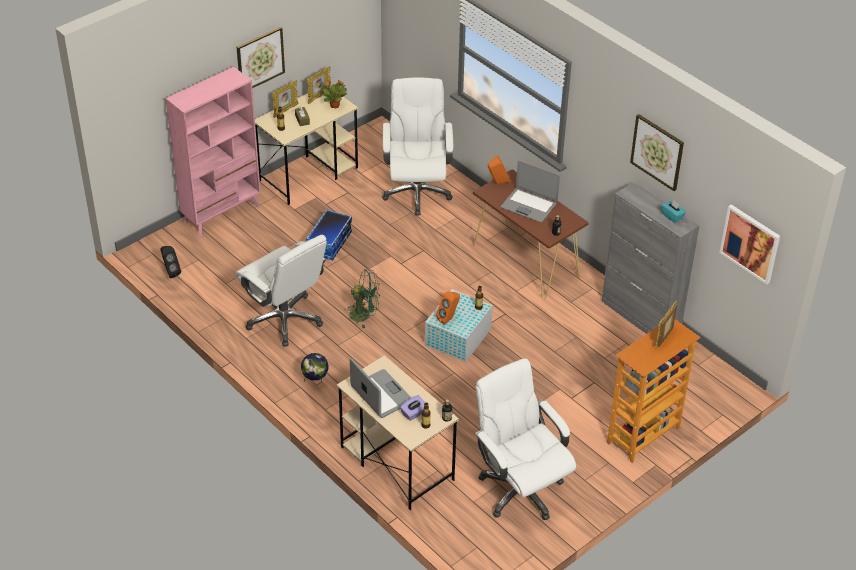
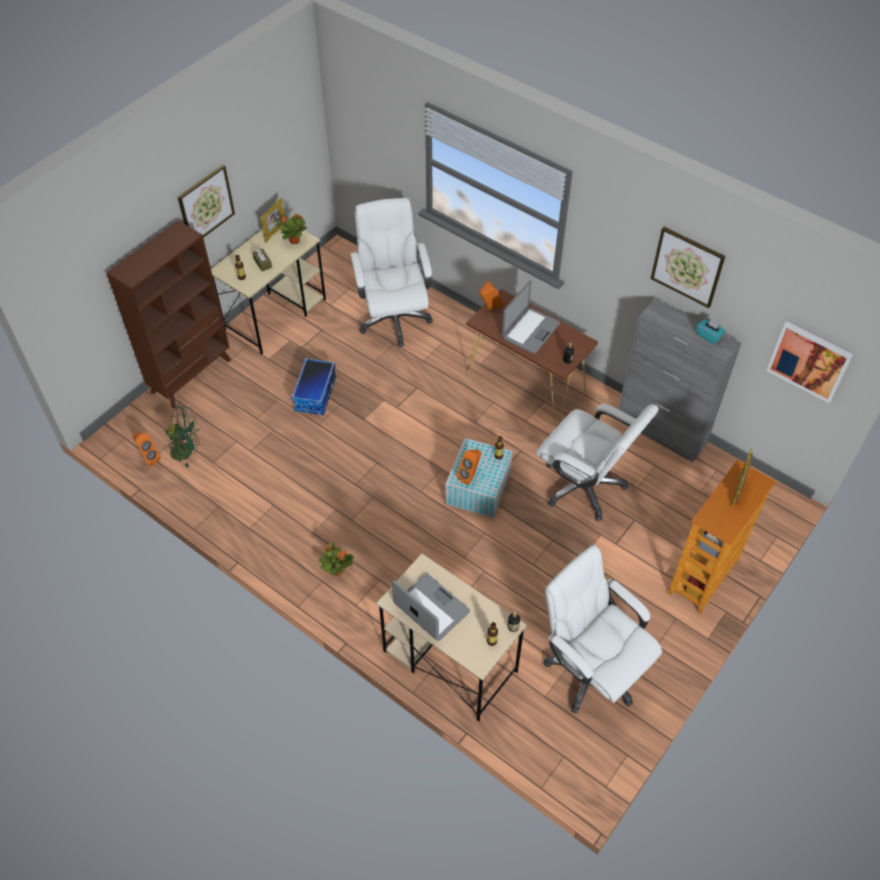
camera: 10 degrees left, 10 degrees up
black speaker [160,246,181,278] -> orange speaker [133,433,161,466]
pink bookcase [165,66,261,237] -> brown bookcase [106,220,231,408]
white office chair [235,235,327,347] -> white office chair moved to [536,404,659,521]
picture frame [272,80,298,118] -> none
globe [301,353,329,385] -> potted plant [318,542,354,576]
green fan [344,269,380,328] -> green fan moved to [164,406,200,468]
purple tissue box [400,395,425,421] -> none
laptop [501,161,560,222] -> laptop turned 75 degrees counterclockwise [502,281,560,353]

